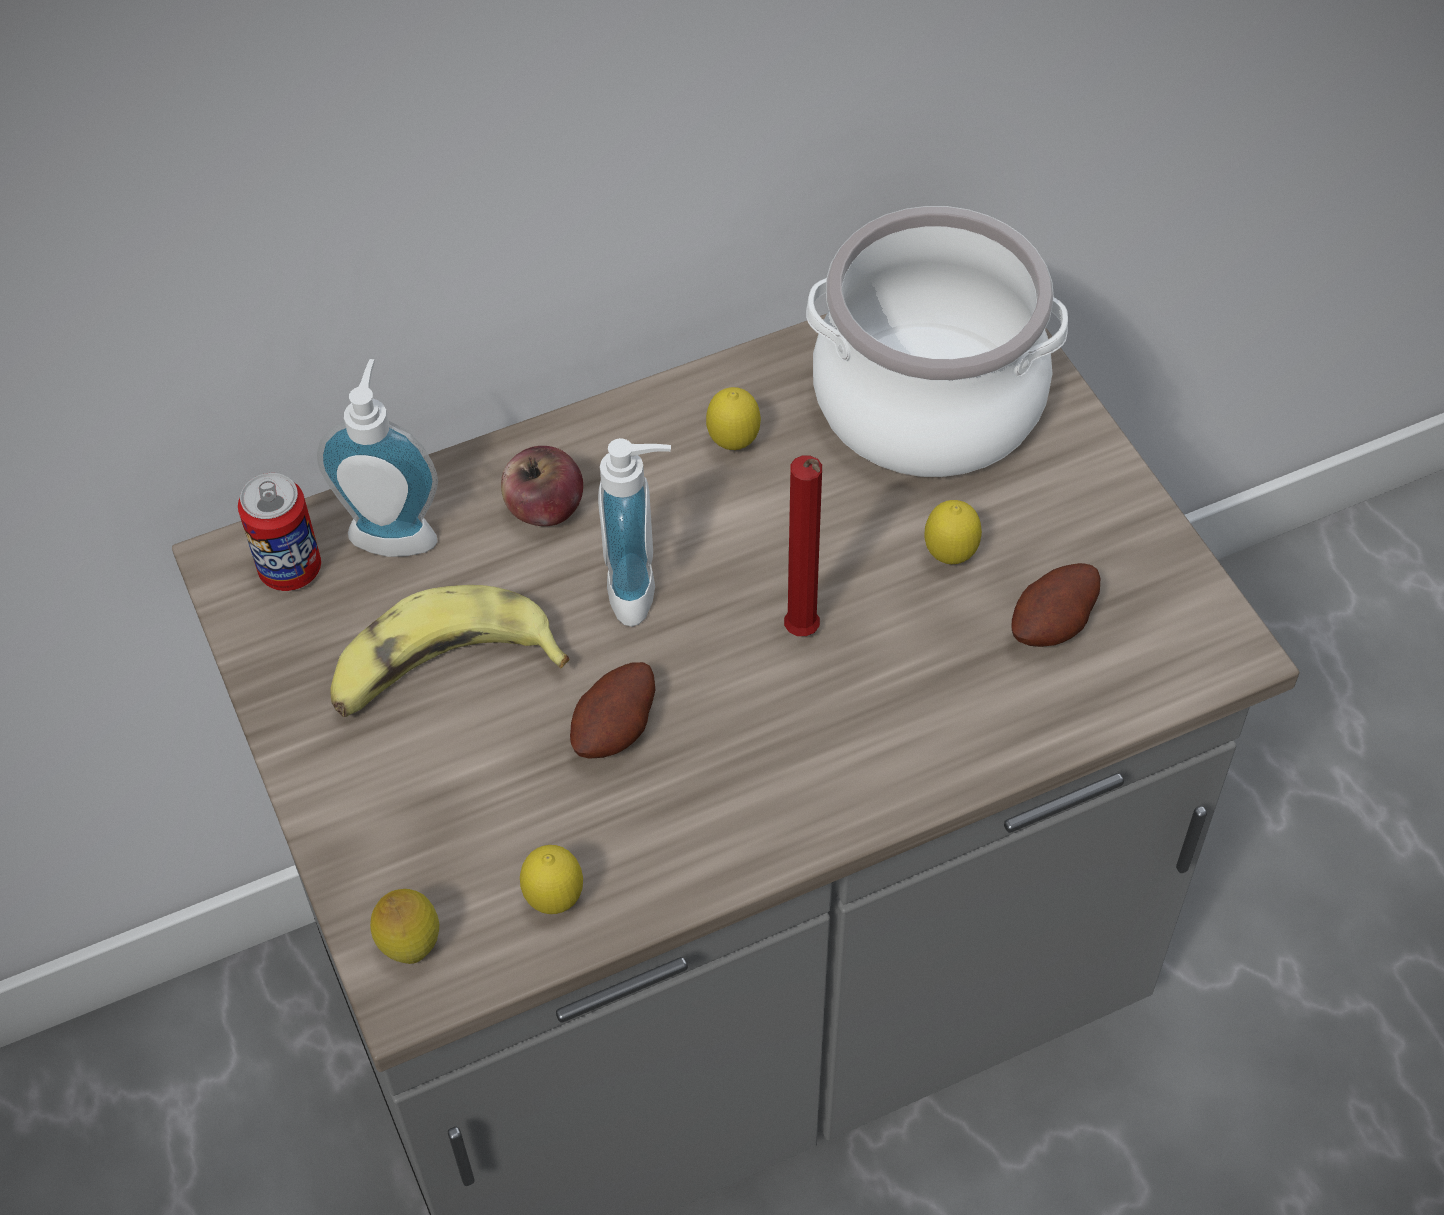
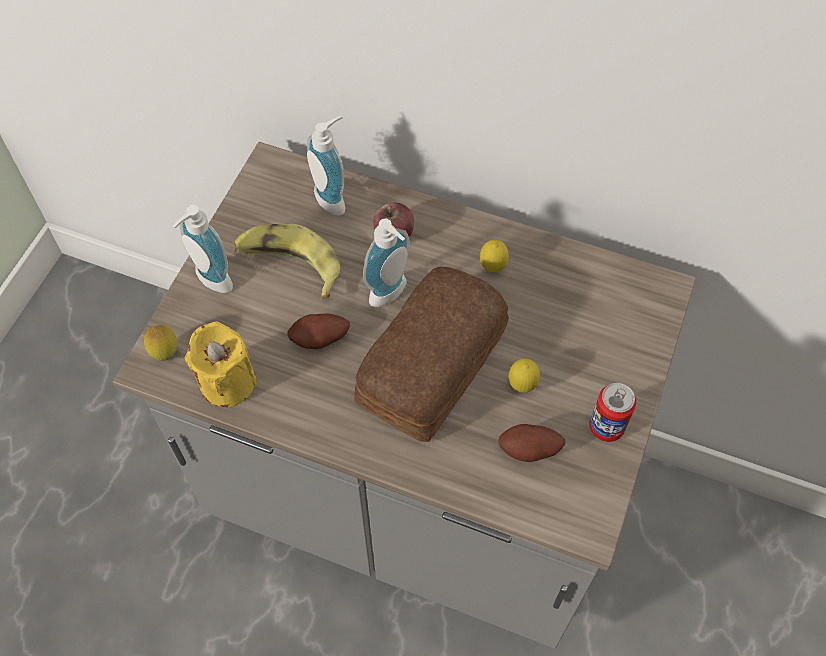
camera: 45 degrees right, 5 degrees up
can [238,473,321,591] -> can moved to [589,383,636,442]
lemon [520,845,583,914] -> yellow candle [184,321,258,407]
red candle [784,455,822,636] -> bread [354,267,509,442]
cooking pot [806,206,1068,477] -> none
none -> soap dispenser [173,205,233,293]

